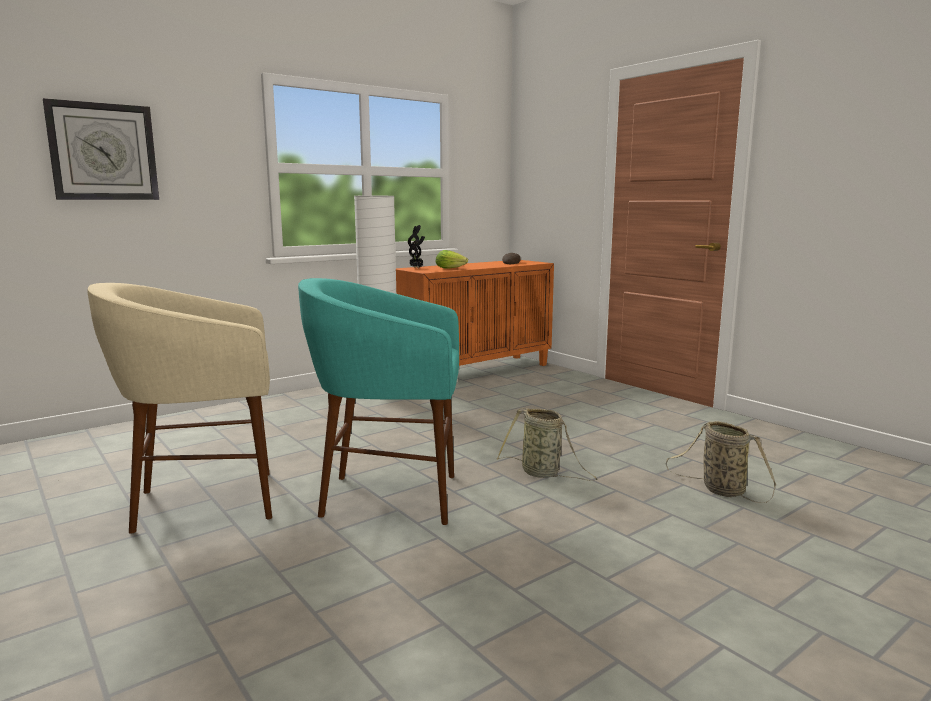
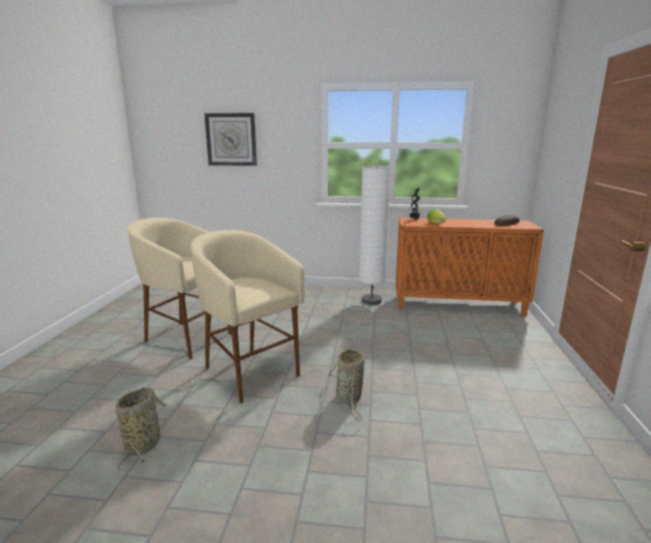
camera: 45 degrees right, 5 degrees up
turquoise stool [298,278,459,525] -> beige stool [190,230,305,403]
basket [666,421,776,503] -> basket moved to [116,387,169,470]

